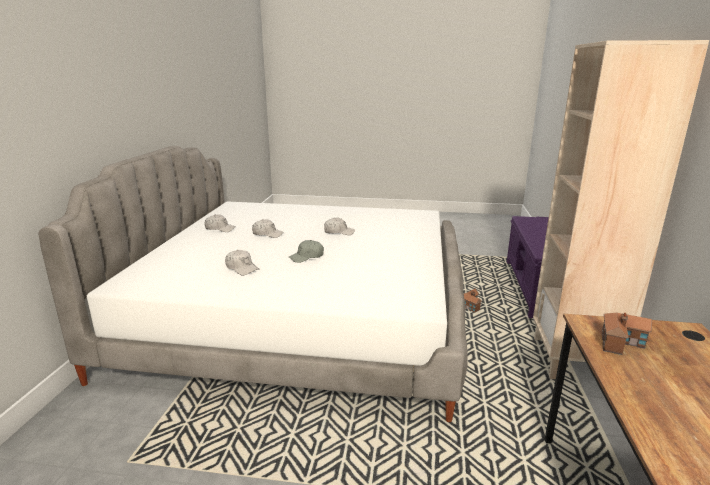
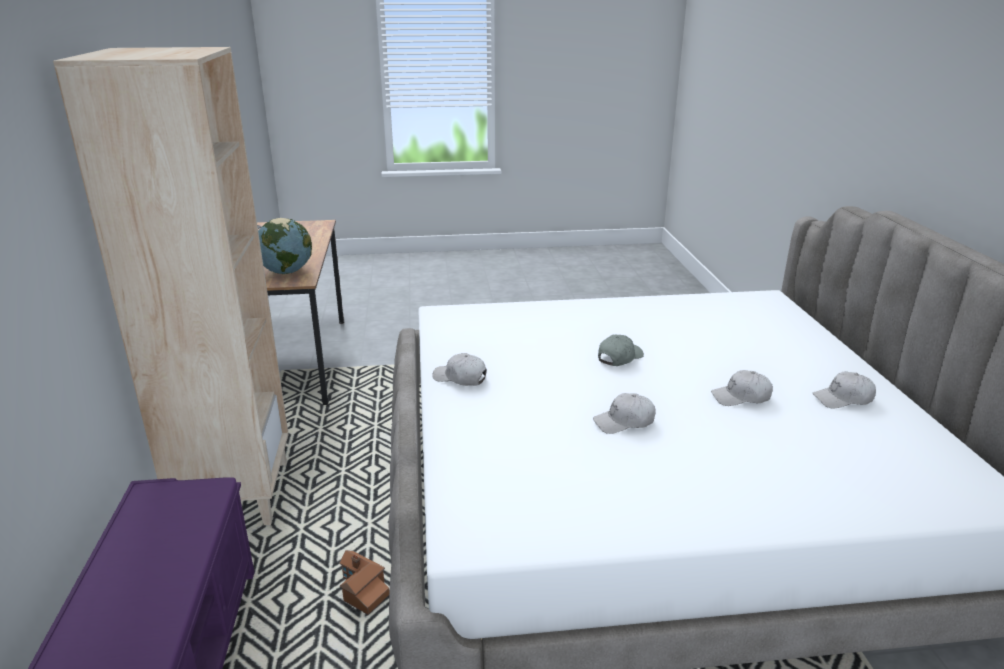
camera: 165 degrees right, 5 degrees up
white cap [225,250,259,275] -> white cap moved to [432,353,487,386]
toy house [602,313,652,355] -> globe [258,218,312,274]

